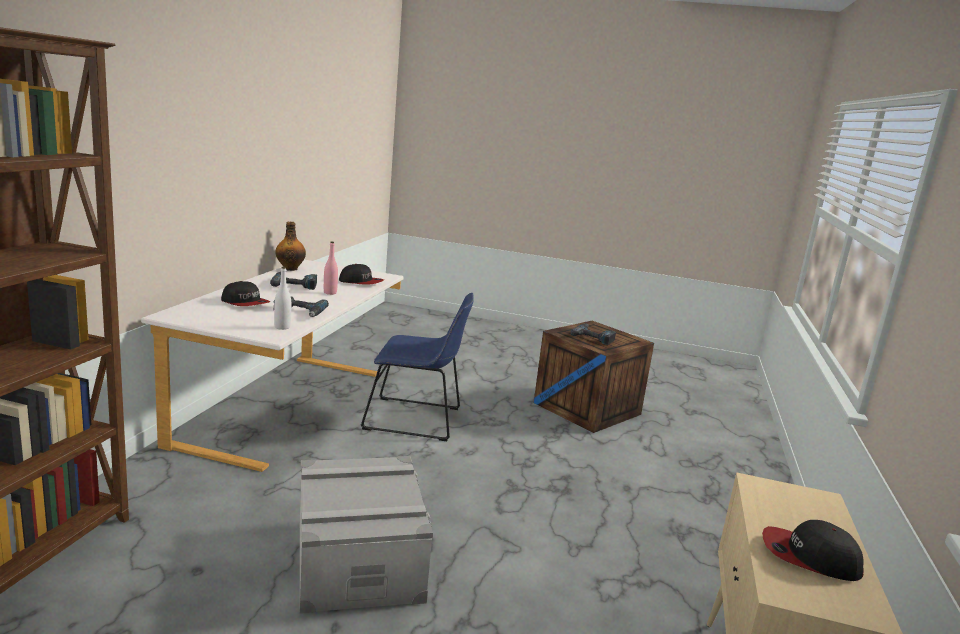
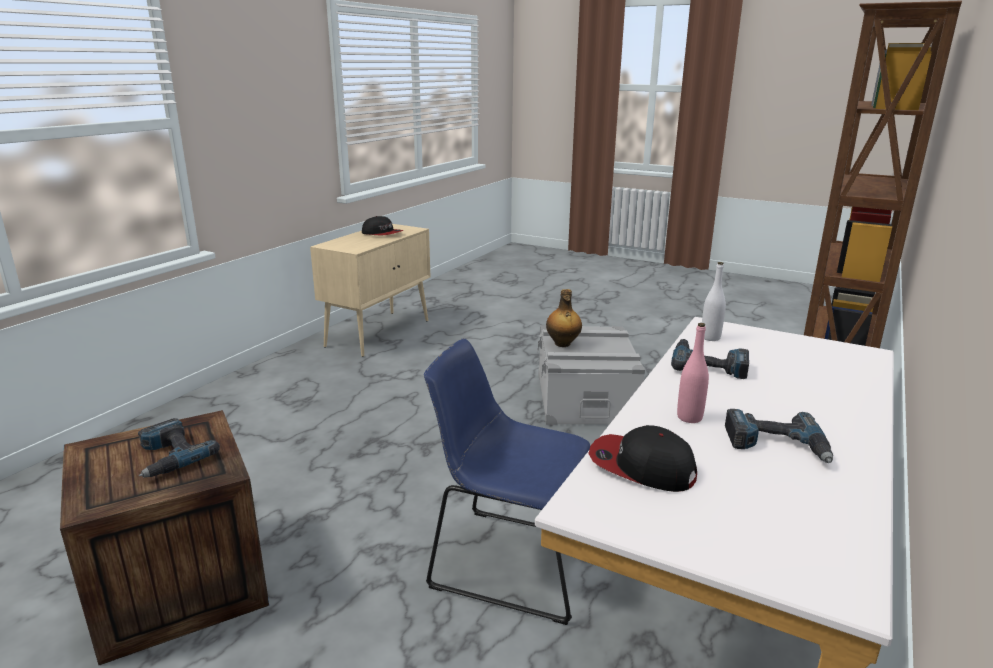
camera: 165 degrees left, 5 degrees up
cap [221,281,270,306] -> none
bottle [275,222,306,271] -> bottle moved to [546,289,582,347]

